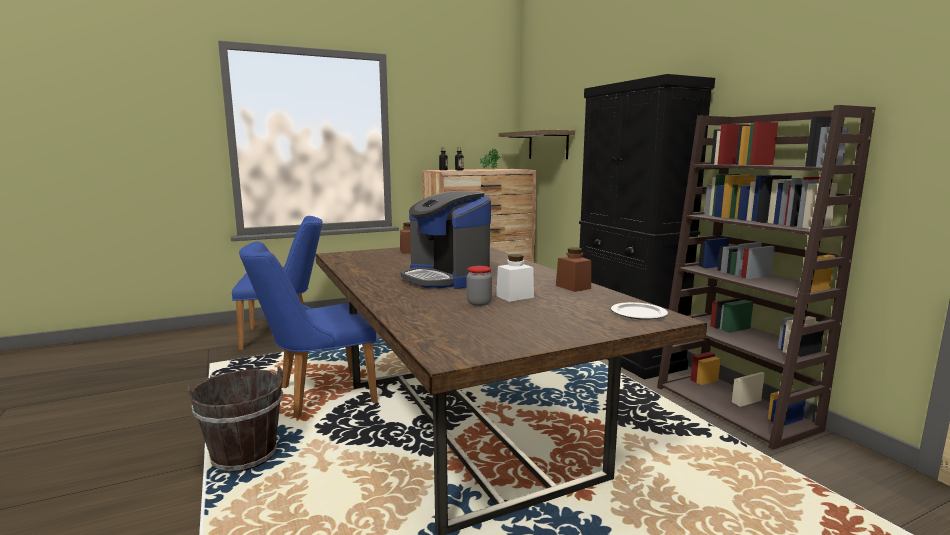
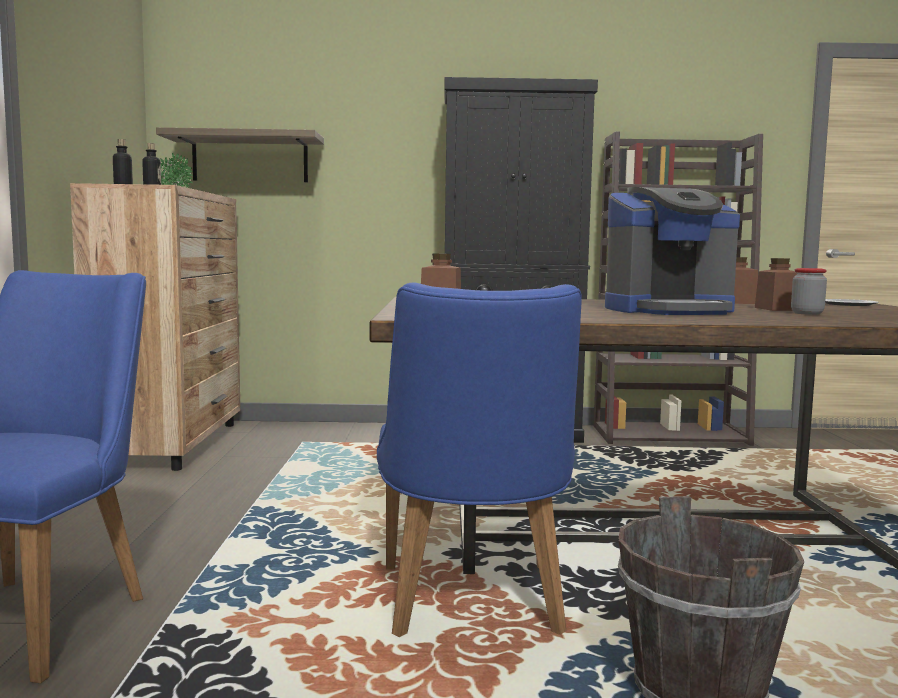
camera: 65 degrees left, 5 degrees down
white jar [496,254,534,302] -> brown jar [755,258,797,311]

